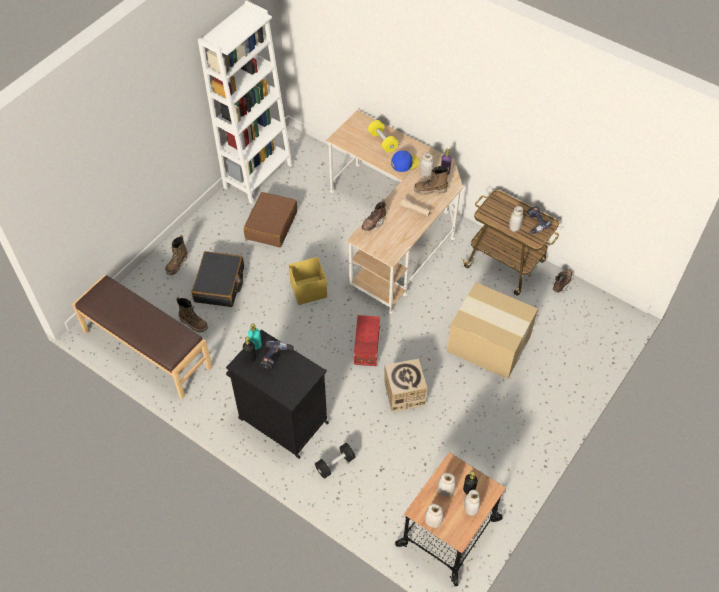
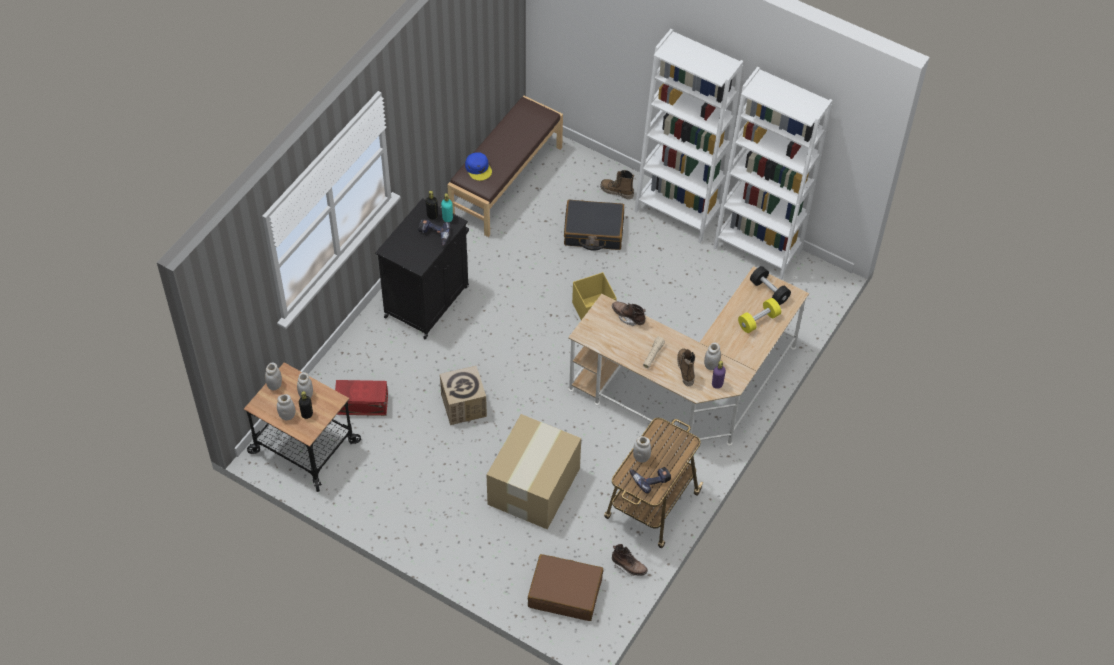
camera: 85 degrees right, 0 degrees up
boot [176,297,208,333] -> none
brown suitcase [244,192,297,247] -> brown suitcase moved to [528,554,603,621]
black dumbbell [315,443,356,479] -> black dumbbell moved to [750,266,791,305]
red storage box [354,315,380,366] -> red storage box moved to [335,380,388,416]
blue cap [391,151,419,172] -> blue cap moved to [465,152,492,181]
none -> white bookcase [635,29,743,243]

